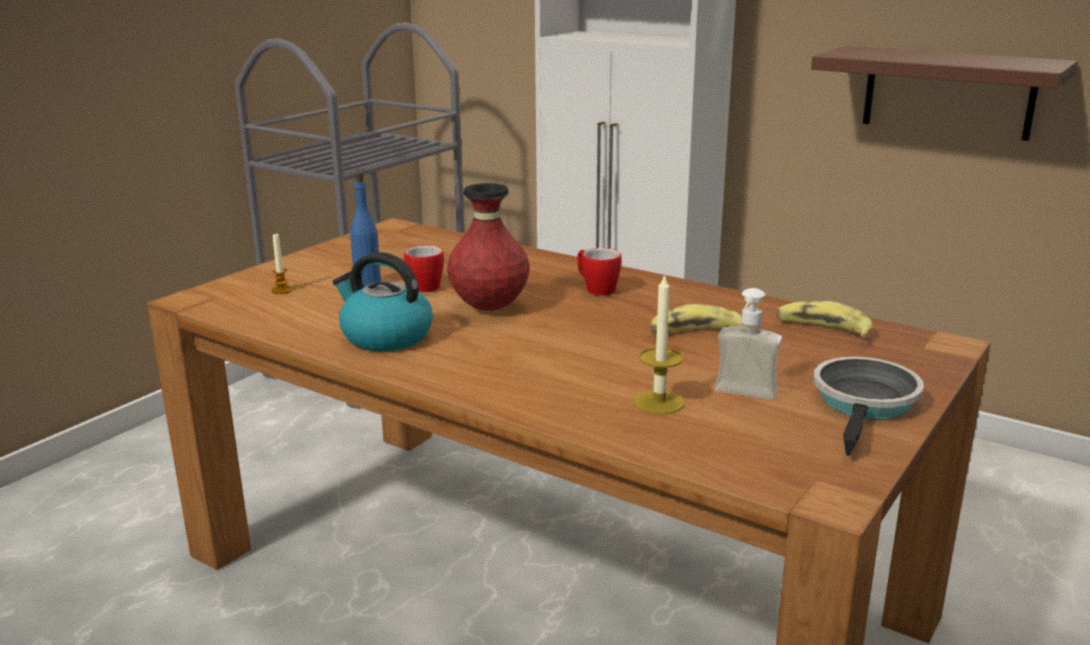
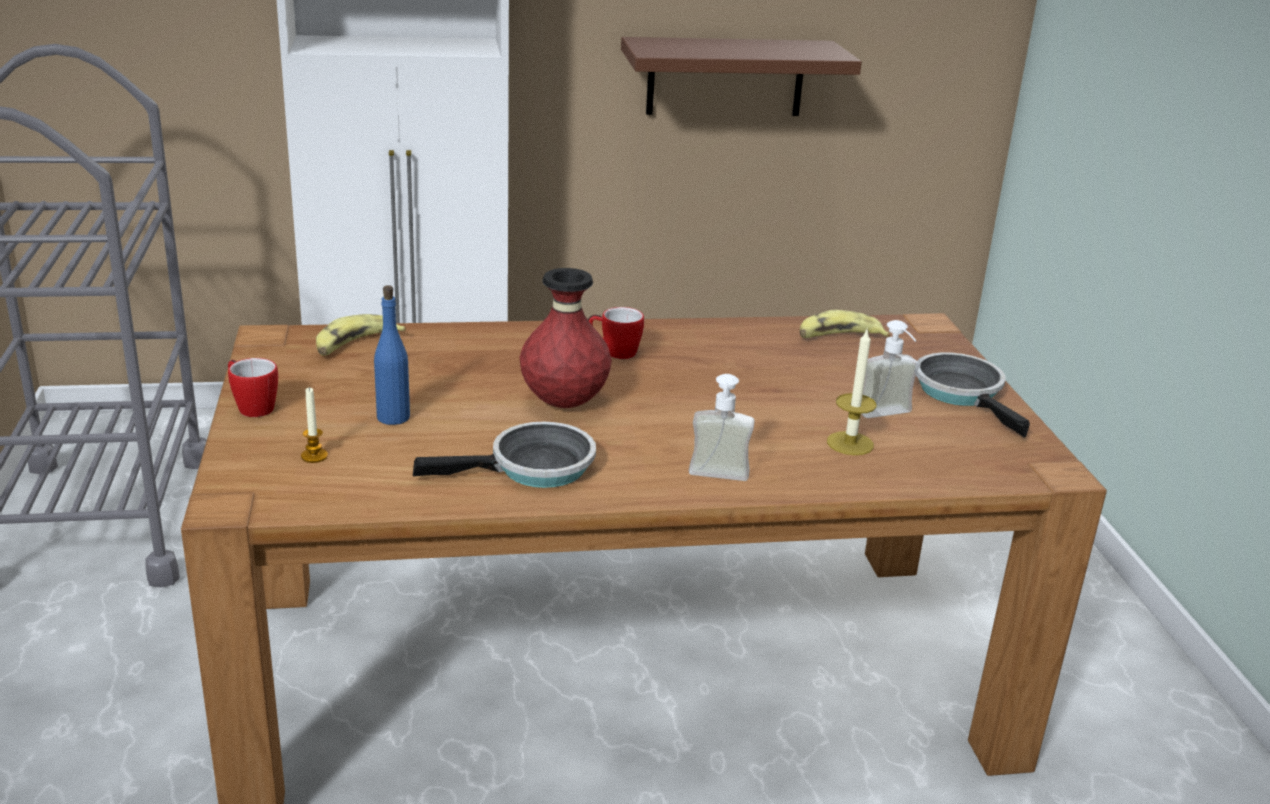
camera: 45 degrees left, 5 degrees up
kettle [333,252,433,351] -> frying pan [413,422,596,488]
mug [404,245,444,292] -> mug moved to [228,358,278,417]
banana [650,304,742,334] -> banana moved to [316,314,406,356]
none -> soap dispenser [689,374,754,481]

